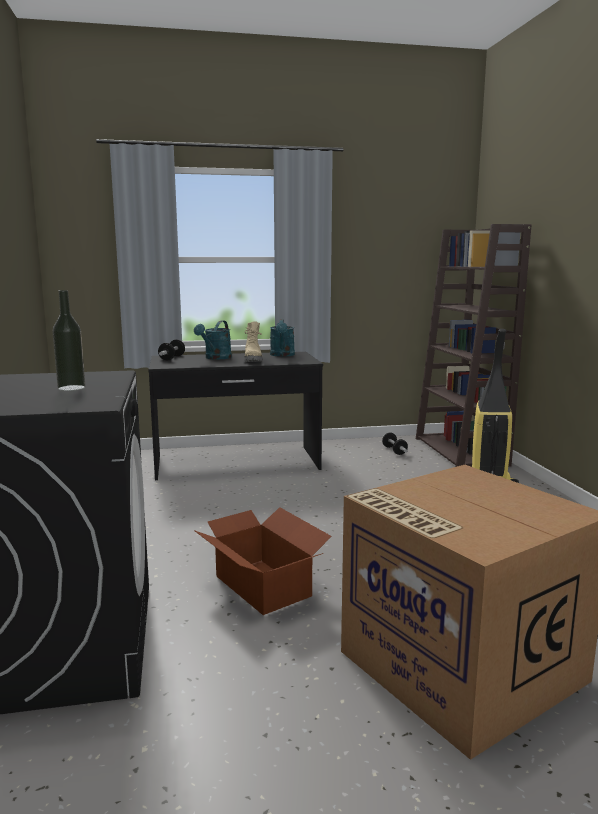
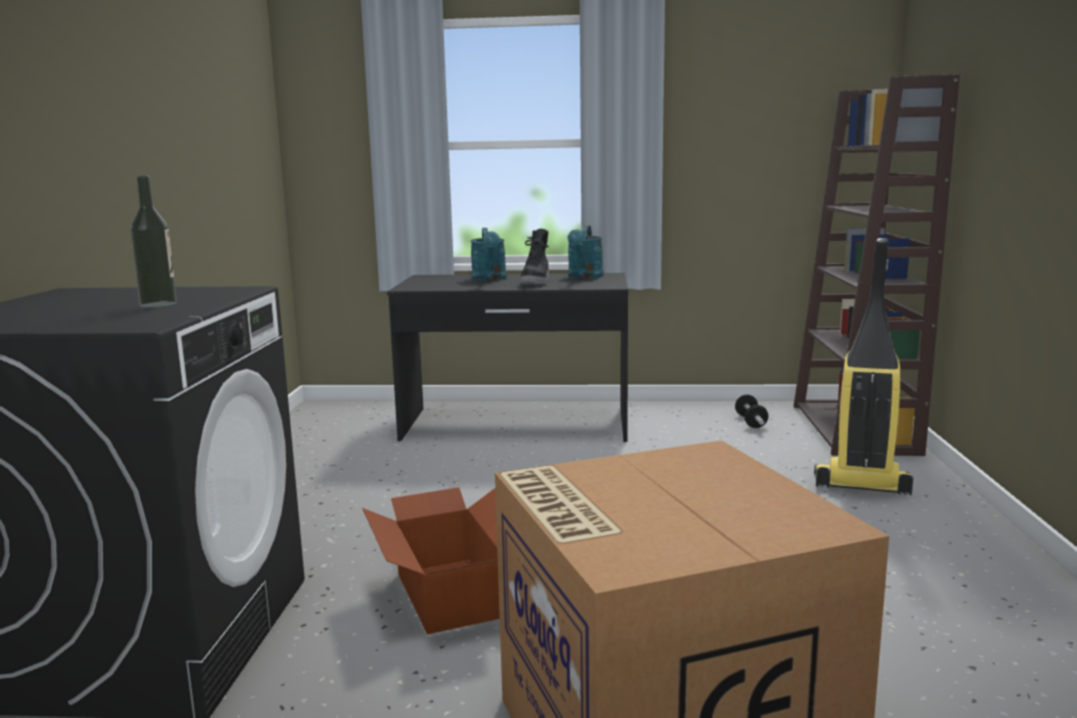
camera: 15 degrees right, 0 degrees up
dumbbell [158,339,185,360] -> none
turquoise watering can [194,320,232,359] -> turquoise watering can turned 45 degrees counterclockwise [470,228,507,281]
beige boot [244,321,263,362] -> black boot [520,229,549,285]

